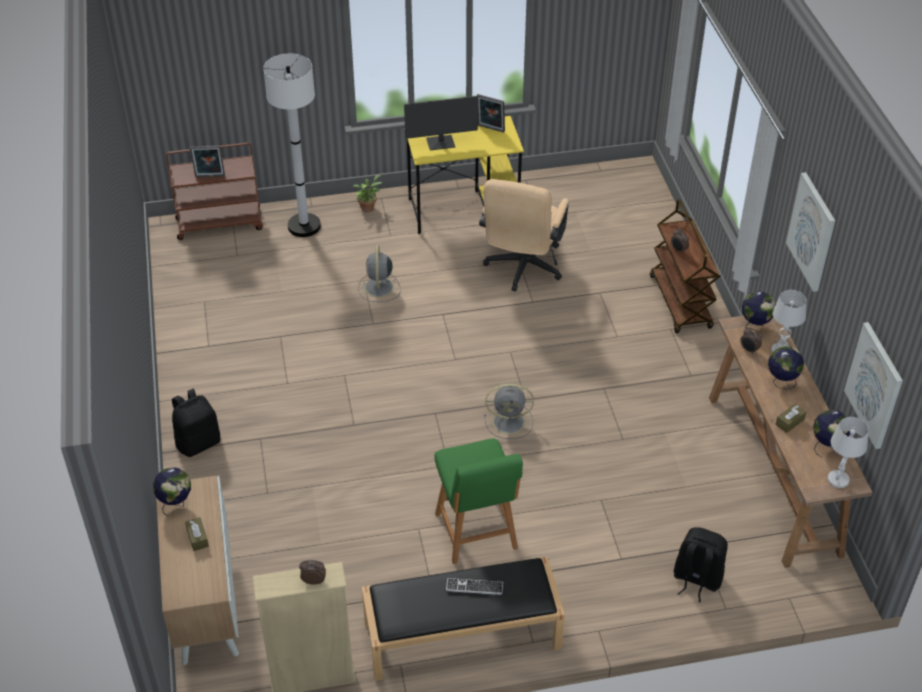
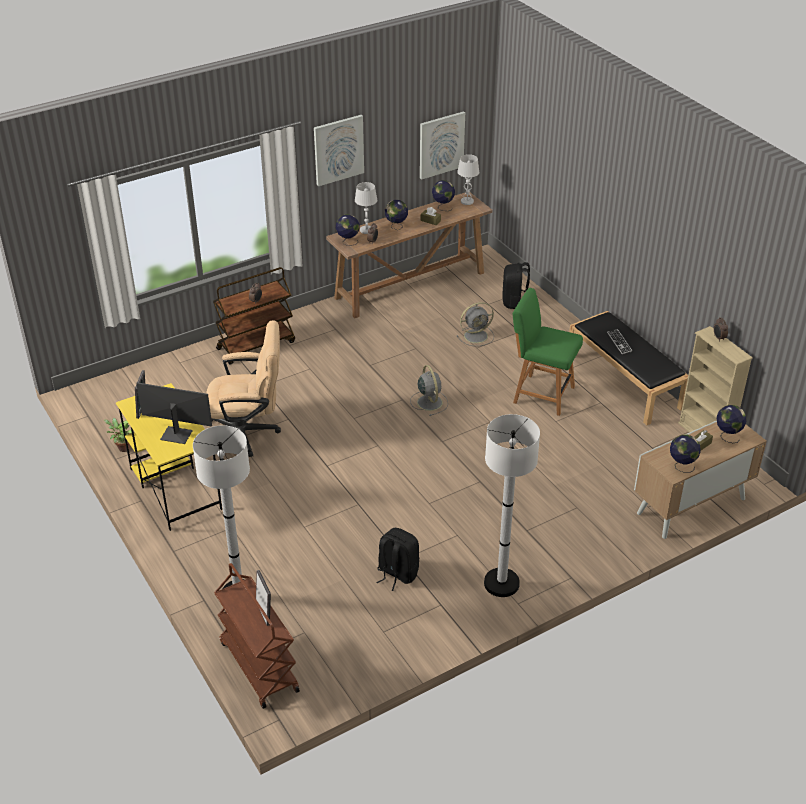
camera: 110 degrees left, 5 degrees down
black backpack [172,389,220,457] -> black backpack moved to [376,528,420,591]
potted plant [353,175,382,213] -> potted plant moved to [104,418,132,452]
grey fan [358,245,401,302] -> grey fan moved to [457,302,494,346]
monitor [404,96,478,151] -> monitor turned 45 degrees counterclockwise [136,382,212,444]
green chair [435,439,523,564] -> green chair turned 120 degrees counterclockwise [513,288,583,416]
none -> white floor lamp [484,414,540,597]
none -> globe [717,405,746,443]

